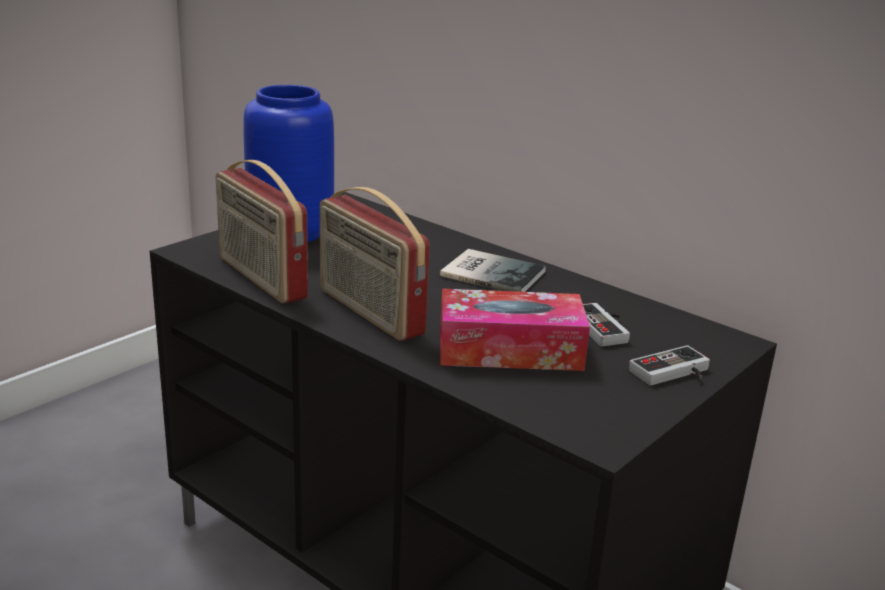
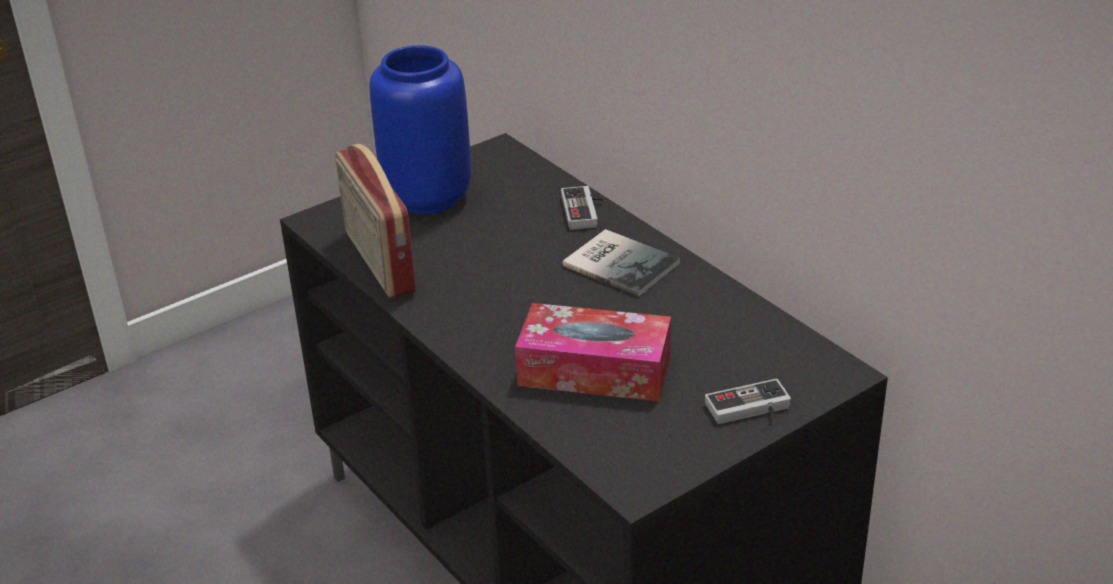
camera: 15 degrees right, 10 degrees up
radio [320,187,430,341] -> none
game controller [583,303,630,346] -> game controller moved to [561,186,605,230]

